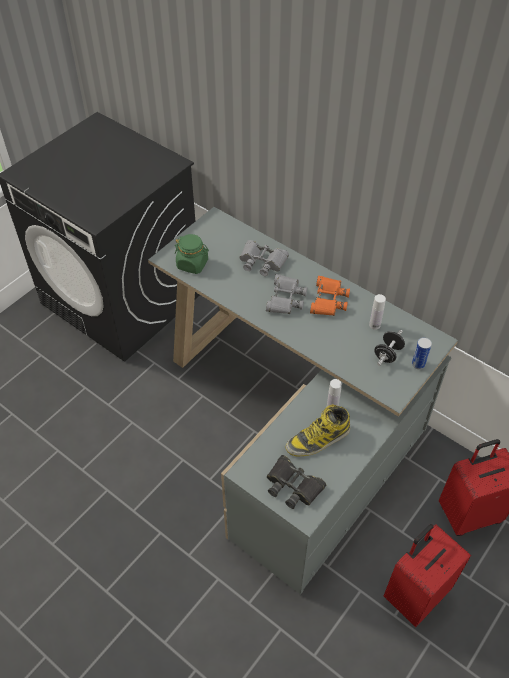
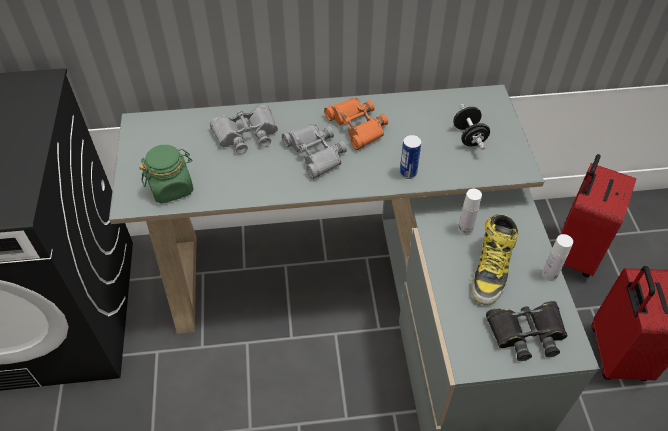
camera: 45 degrees left, 0 degrees up
white bottle [369,294,386,330] -> white bottle moved to [542,234,573,281]
can [412,337,432,369] -> can moved to [400,135,422,179]

